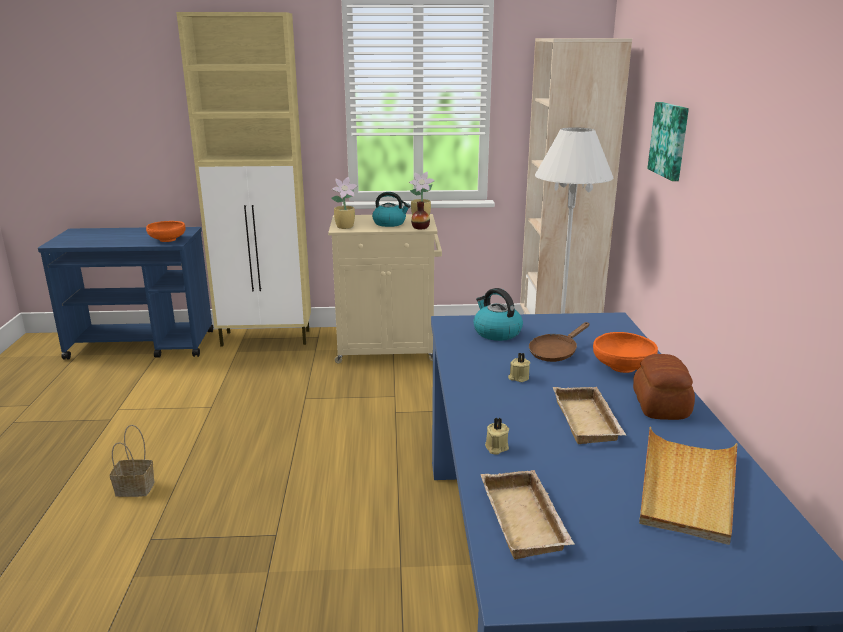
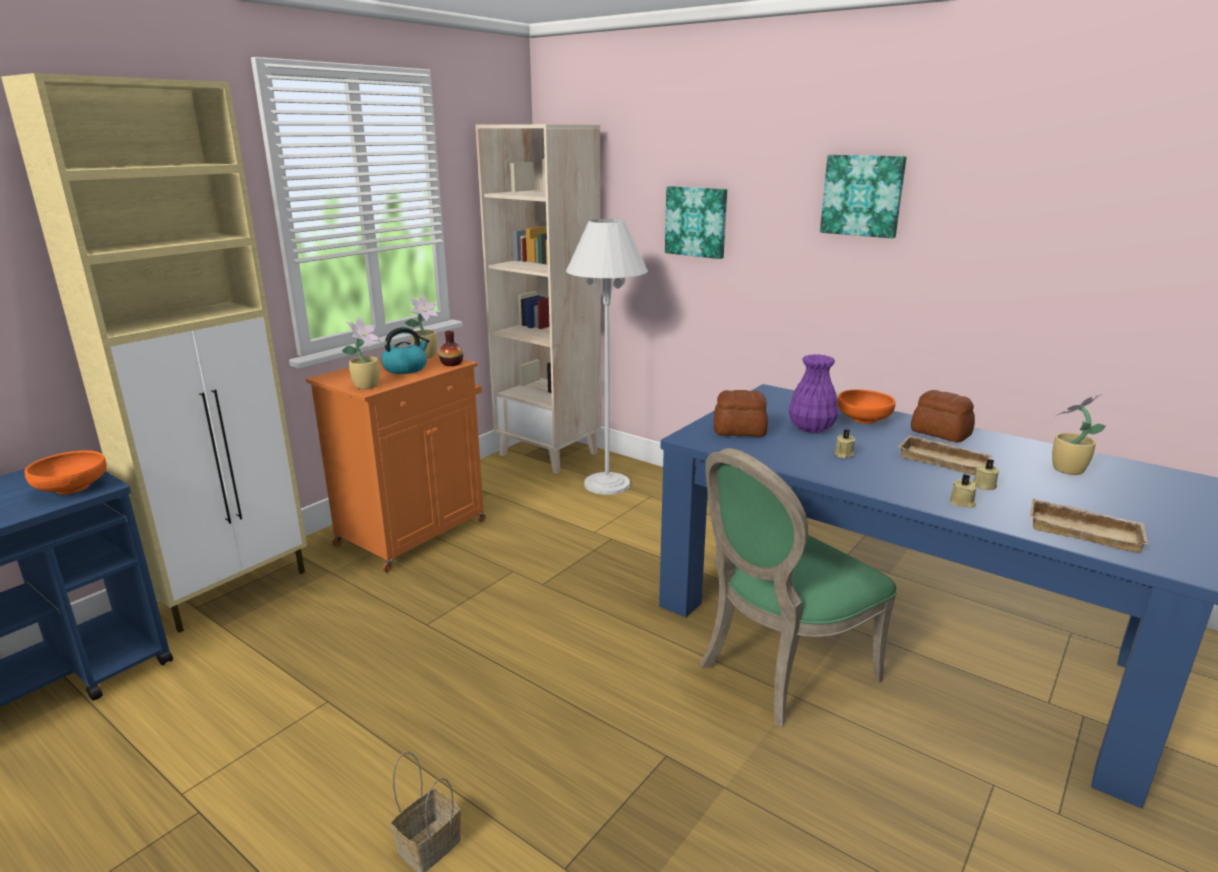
camera: 50 degrees left, 0 degrees up
beige cabinet [328,214,442,363] -> orange cabinet [306,353,486,572]
kettle [473,288,523,341] -> bread [713,390,768,437]
brown frying pan [529,322,590,362] -> purple vase [788,354,838,433]
beige tray [639,427,737,545] -> potted plant [1052,393,1106,475]
none -> green chair [700,448,897,727]
none -> picture [820,155,907,238]
none -> beige candle [972,459,1000,490]

